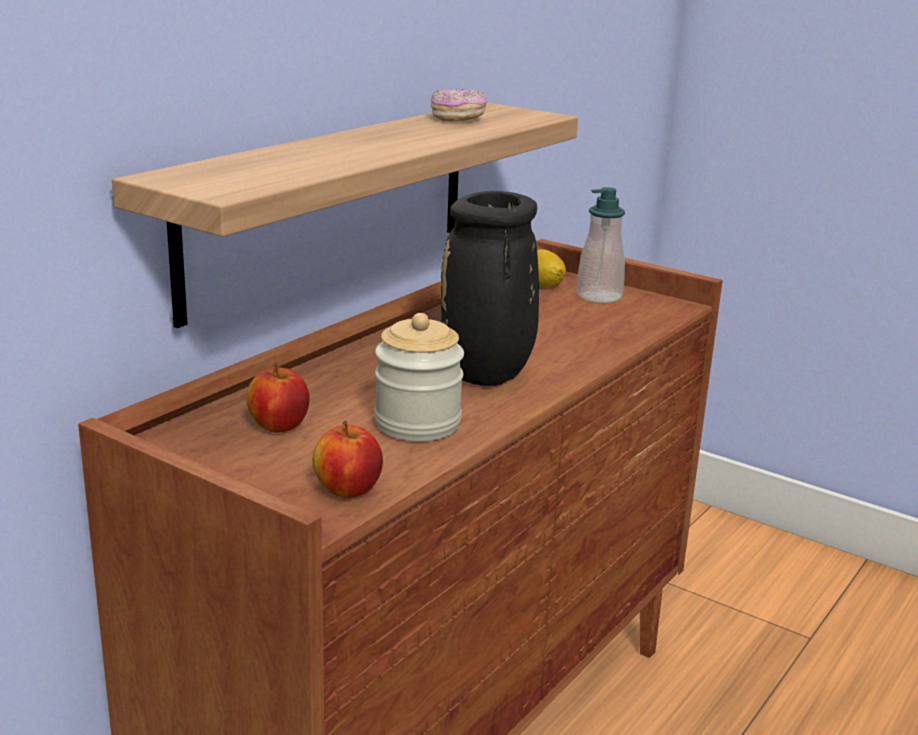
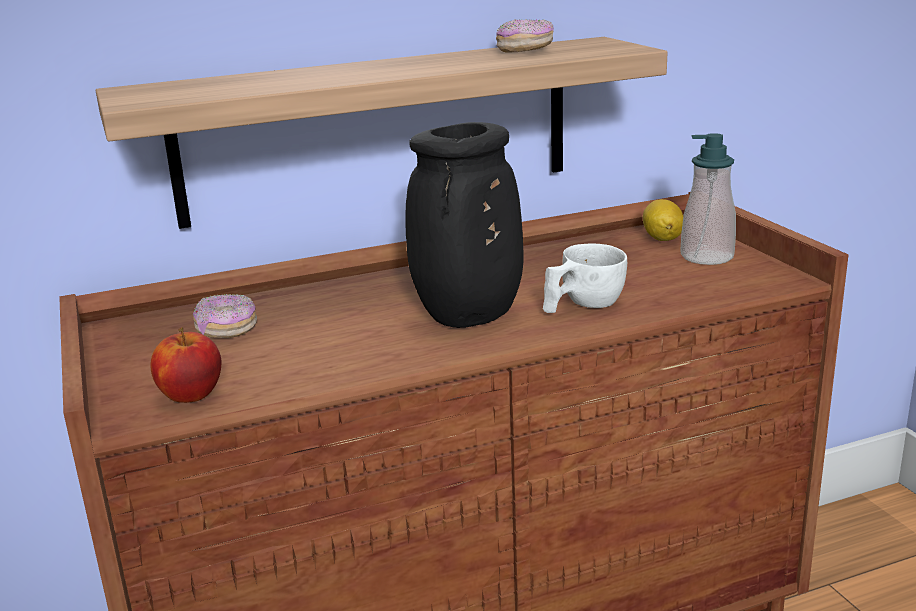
camera: 35 degrees right, 0 degrees up
apple [246,363,310,433] -> donut [193,294,257,338]
jar [375,313,464,442] -> none
none -> white cup [543,243,627,313]

